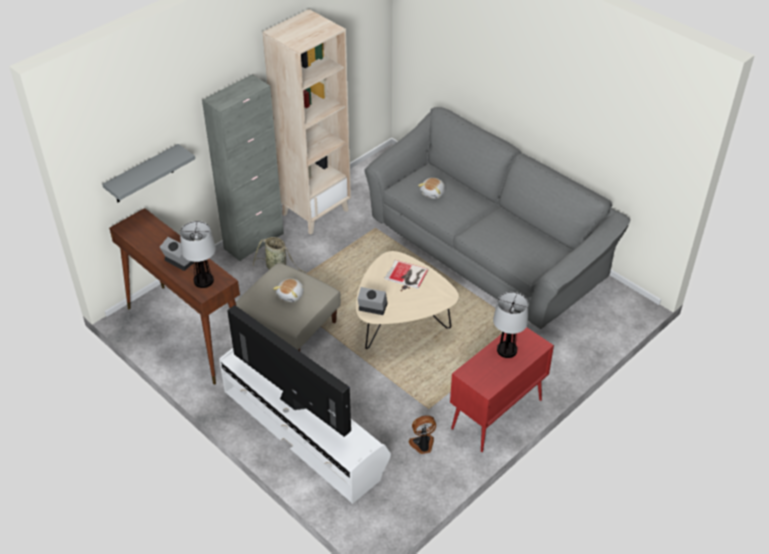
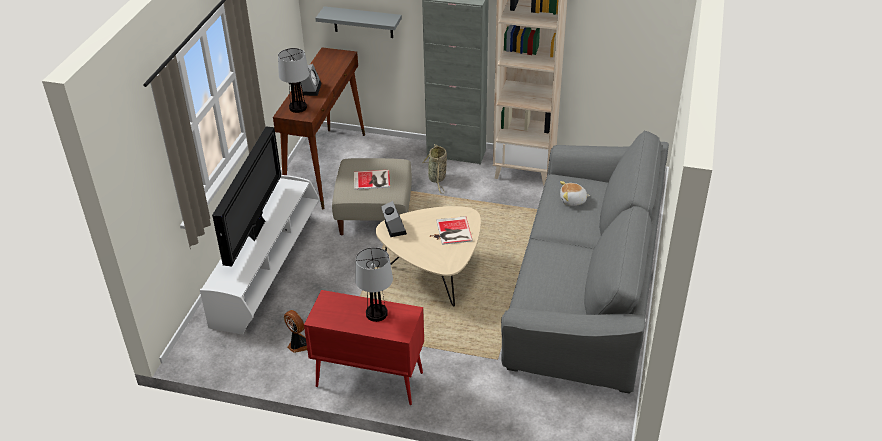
camera: 60 degrees right, 5 degrees down
plush toy [273,279,304,302] -> book [354,170,390,190]

